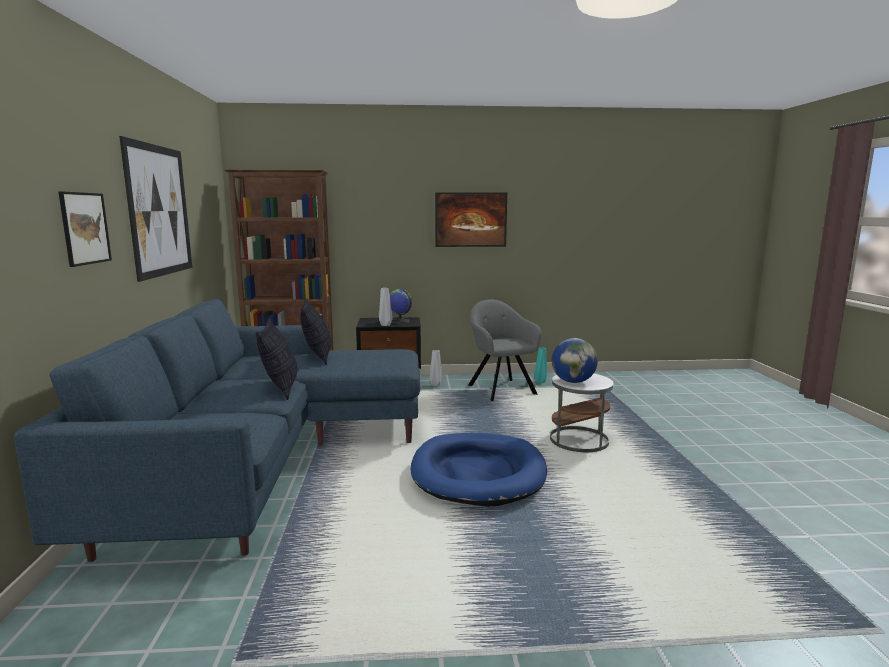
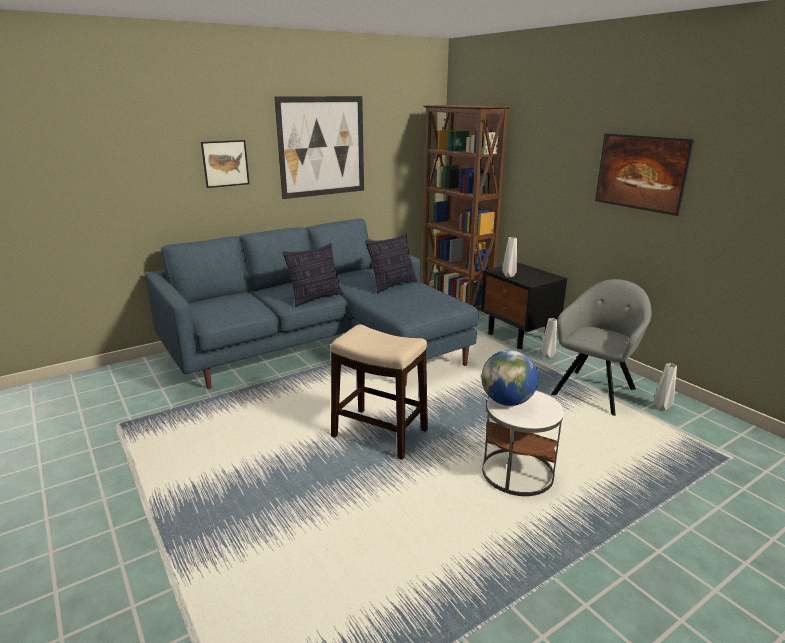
camera: 60 degrees right, 10 degrees up
globe [390,289,412,324] -> none
blue dog bed [410,433,547,507] -> stool [330,324,428,460]
turquoise vase [534,347,547,383] -> grey vase [654,363,677,411]

